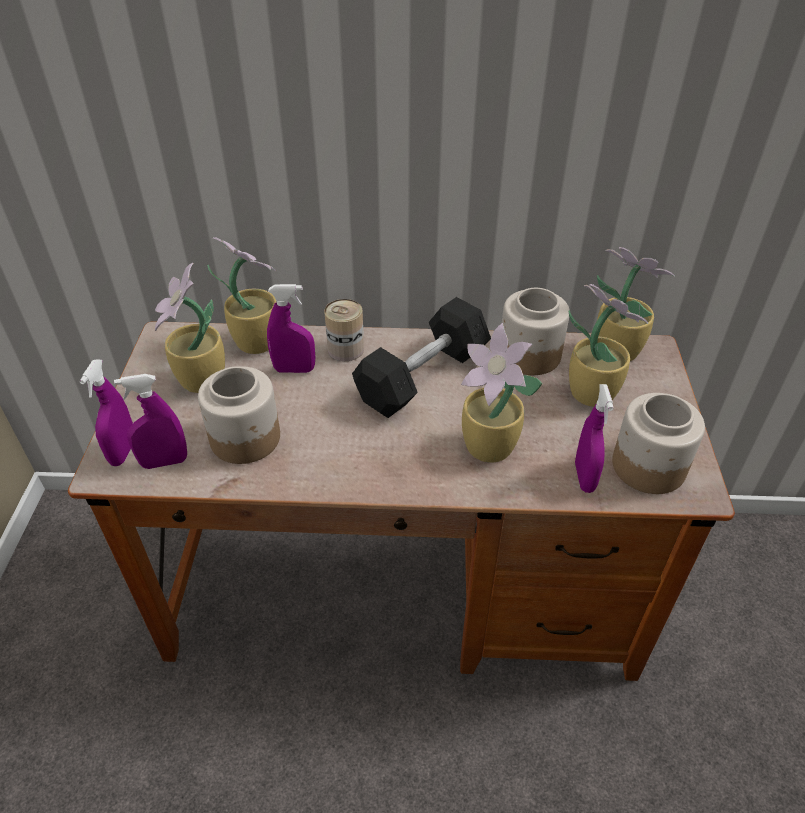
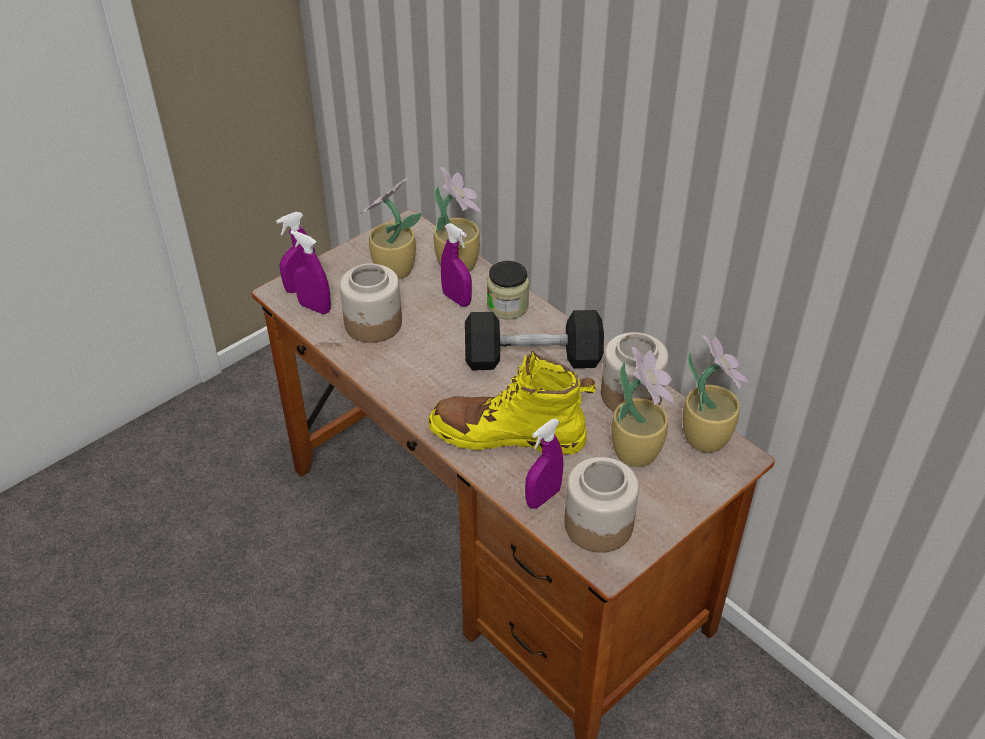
camera: 45 degrees right, 0 degrees up
can [324,299,364,361] -> jar [487,261,529,319]
potted plant [461,323,542,463] -> yellow boot [428,351,596,455]

